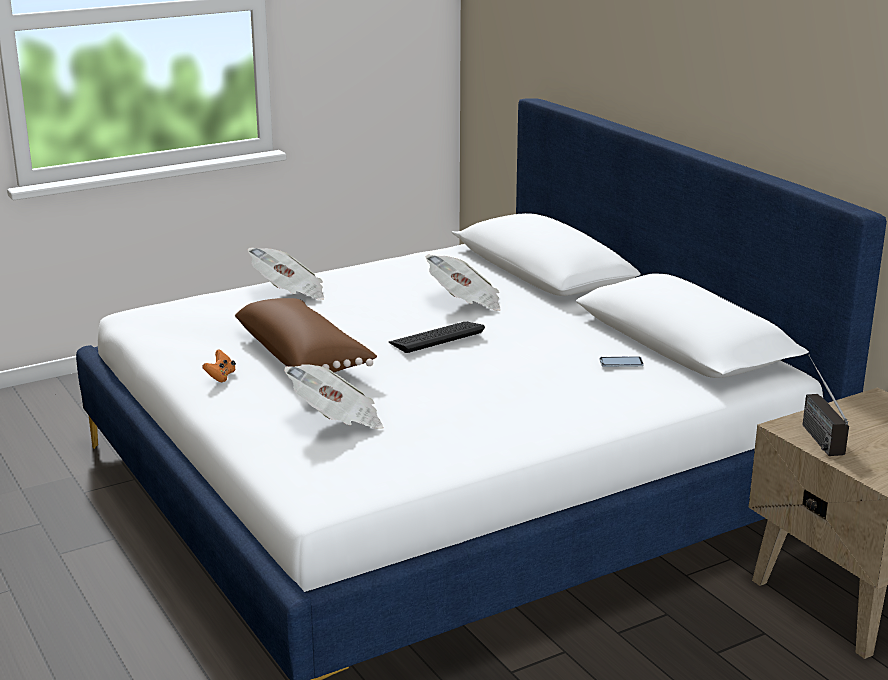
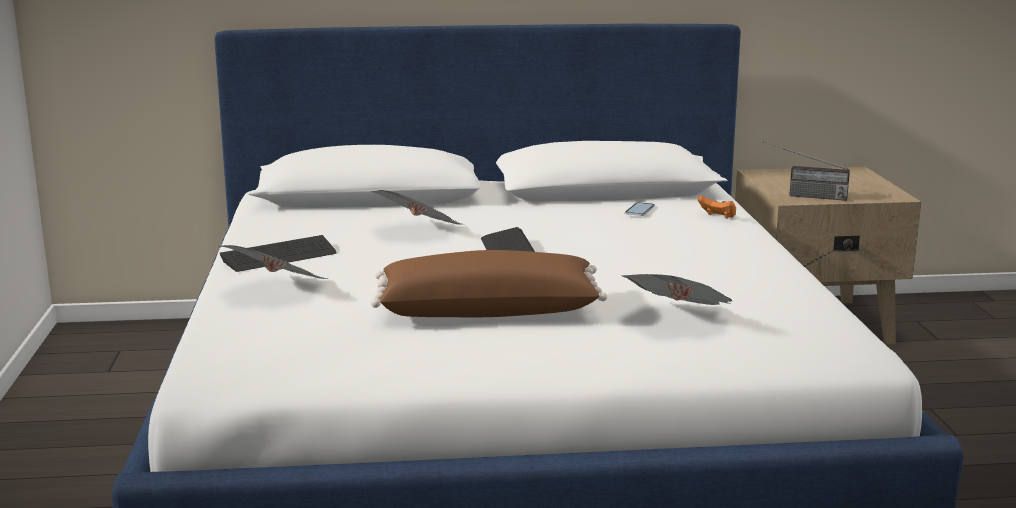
camera: 65 degrees left, 5 degrees down
orange game controller [202,349,236,382] -> orange game controller moved to [698,195,736,219]
none -> keyboard [220,235,337,272]

